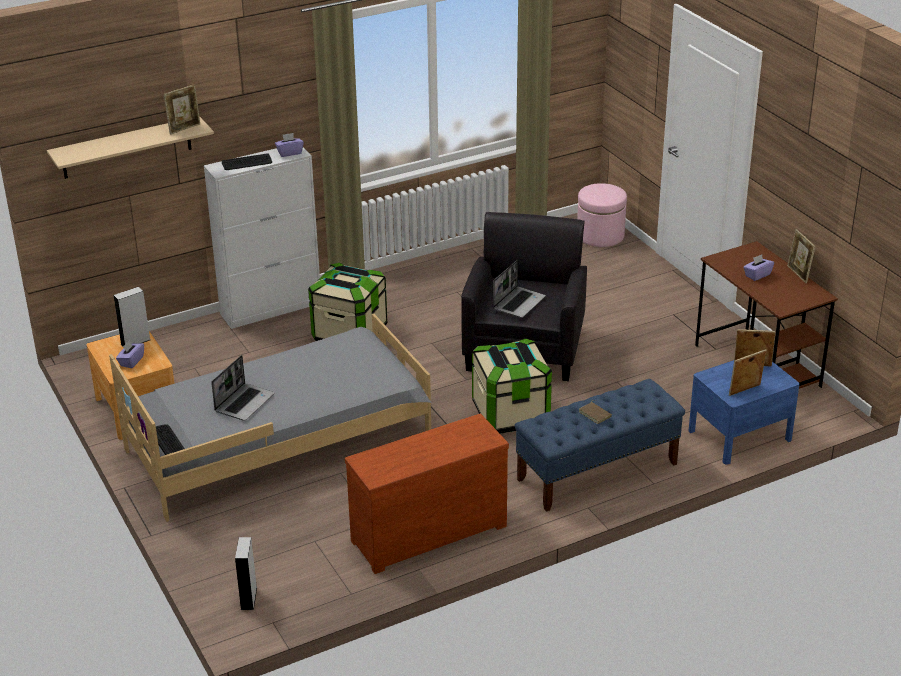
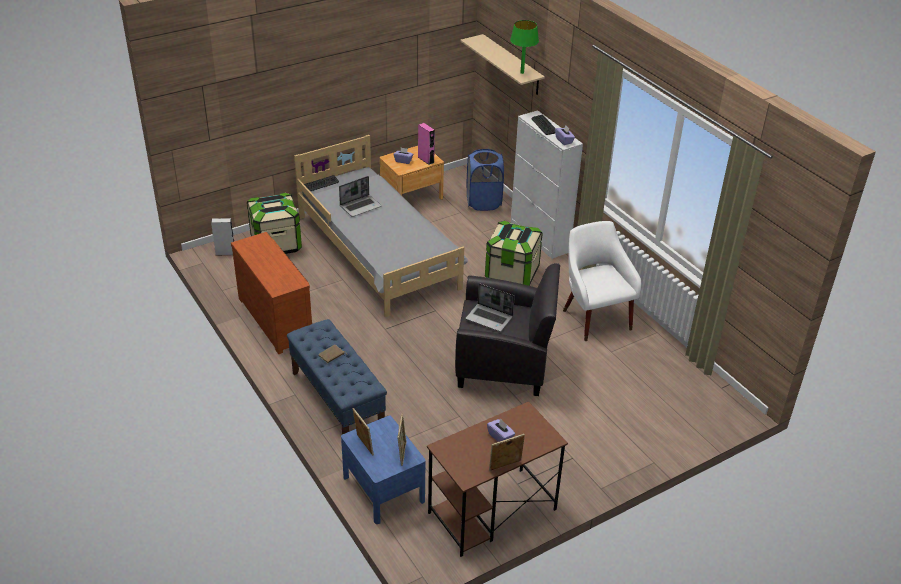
camera: 85 degrees right, 5 degrees up
grey speaker [114,287,150,346] -> pink speaker [418,123,435,165]
picture frame [164,85,200,135] -> green table lamp [510,20,539,74]
laptop [211,355,274,421] -> laptop turned 60 degrees counterclockwise [339,176,382,217]
storage box [472,339,552,433] -> storage box moved to [247,193,302,254]
pink ottoman [577,183,627,247] -> none
none -> blue laundry basket [467,149,504,211]
none -> white armchair [563,221,642,341]

